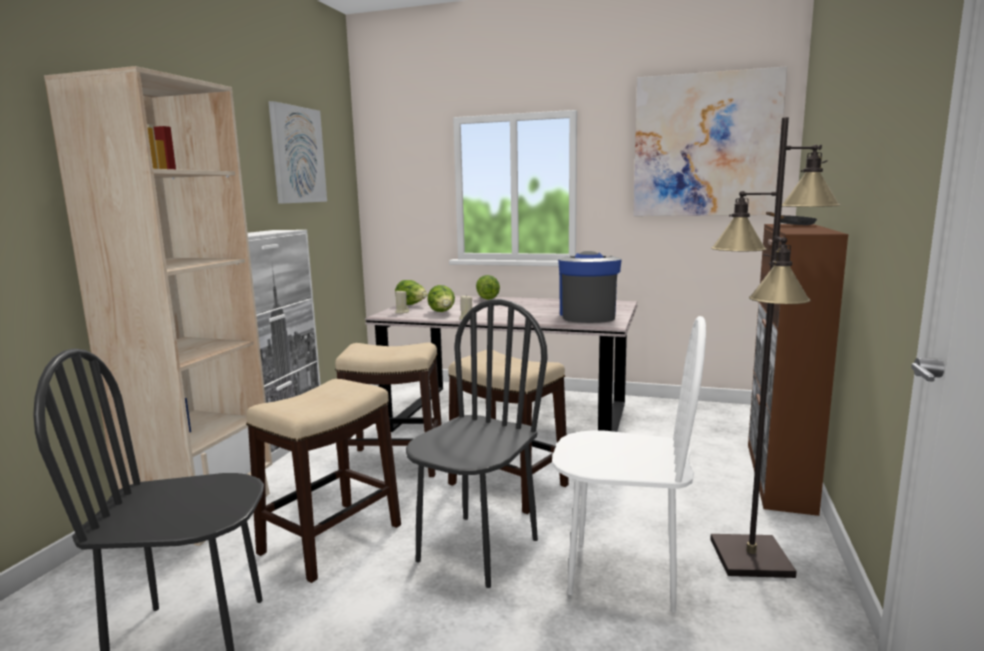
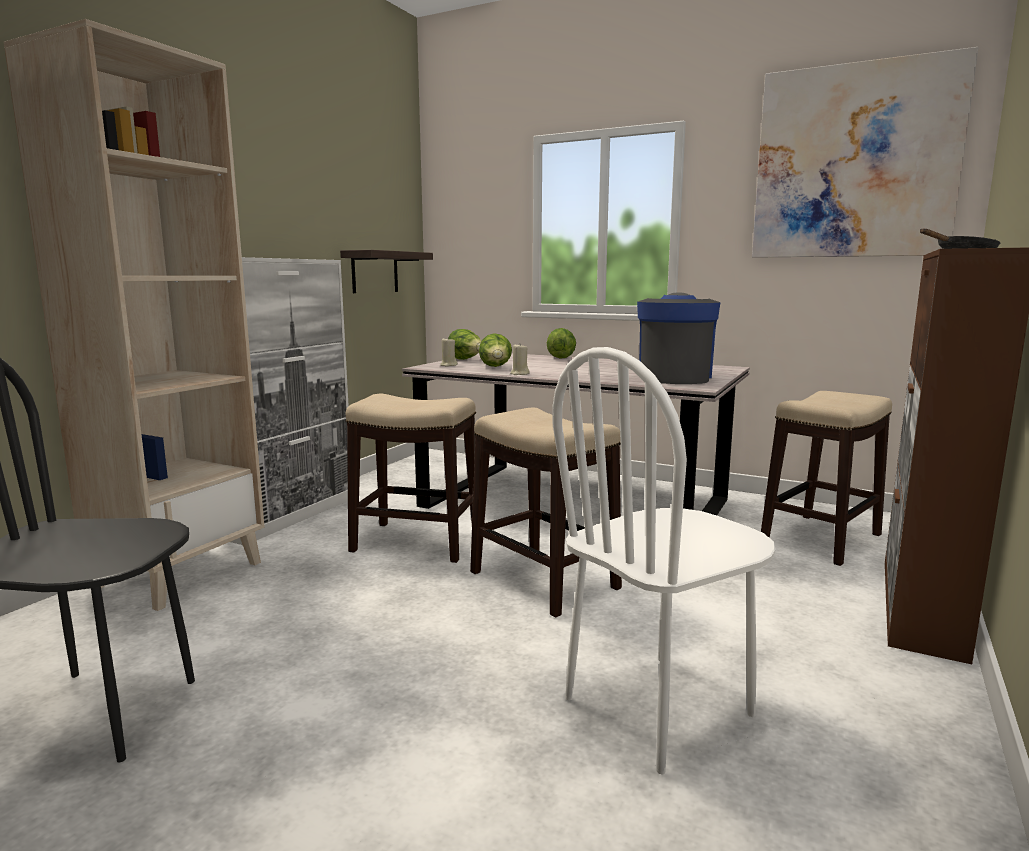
camera: 10 degrees right, 0 degrees up
stool [246,379,401,583] -> stool moved to [761,391,892,566]
picture [269,101,327,204] -> none
black chair [406,299,548,588] -> none
white chair [552,316,706,613] -> white chair turned 120 degrees clockwise [552,347,776,774]
black floor lamp [710,117,840,578] -> none
none -> shelf [340,250,433,293]

